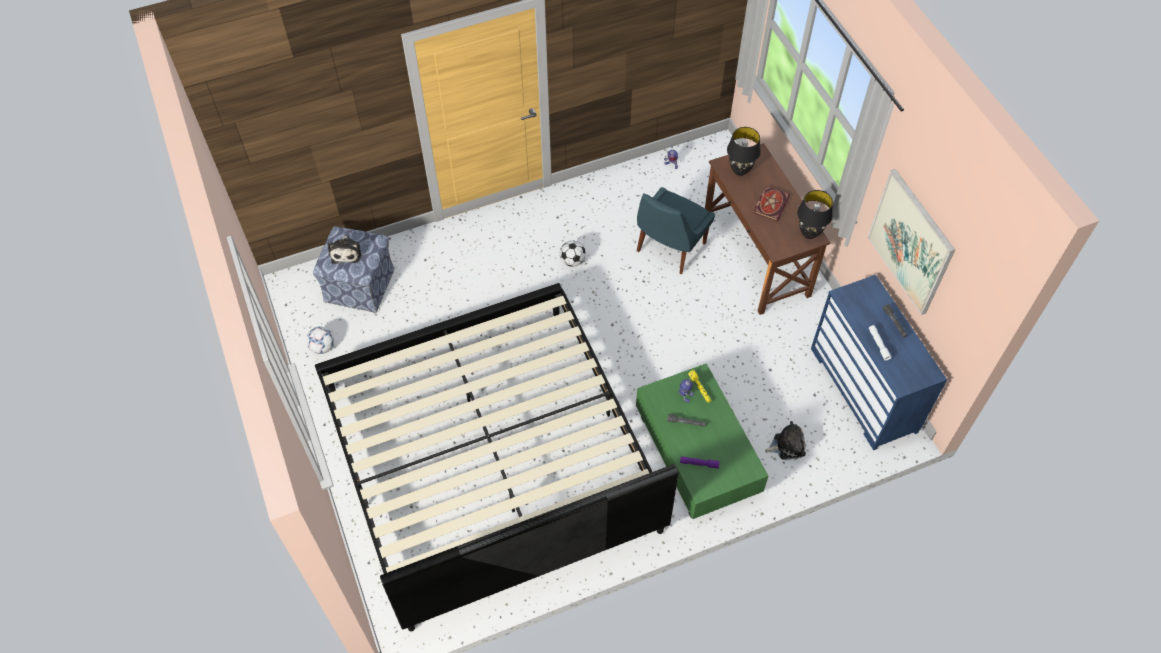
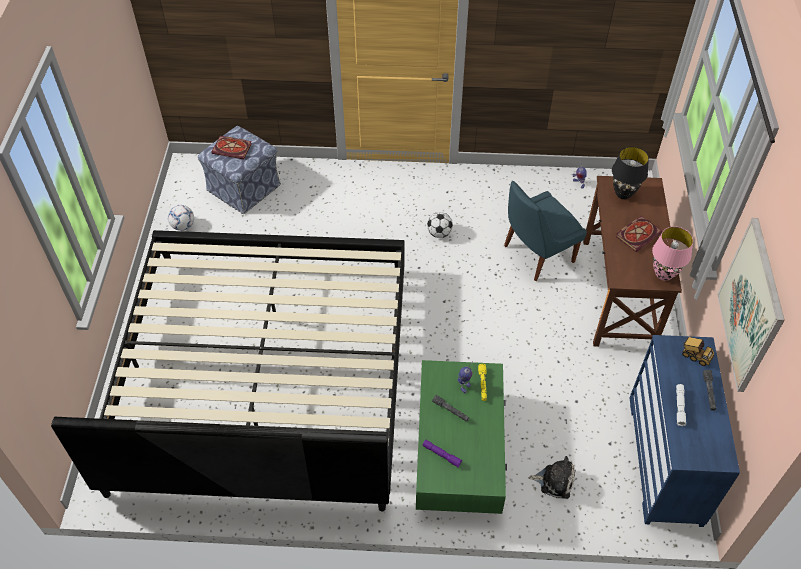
camera: 25 degrees right, 5 degrees down
plush toy [327,235,362,264] -> book [211,136,252,159]
black table lamp [797,190,833,239] -> pink table lamp [652,226,693,281]
none -> toy truck [682,337,715,366]

